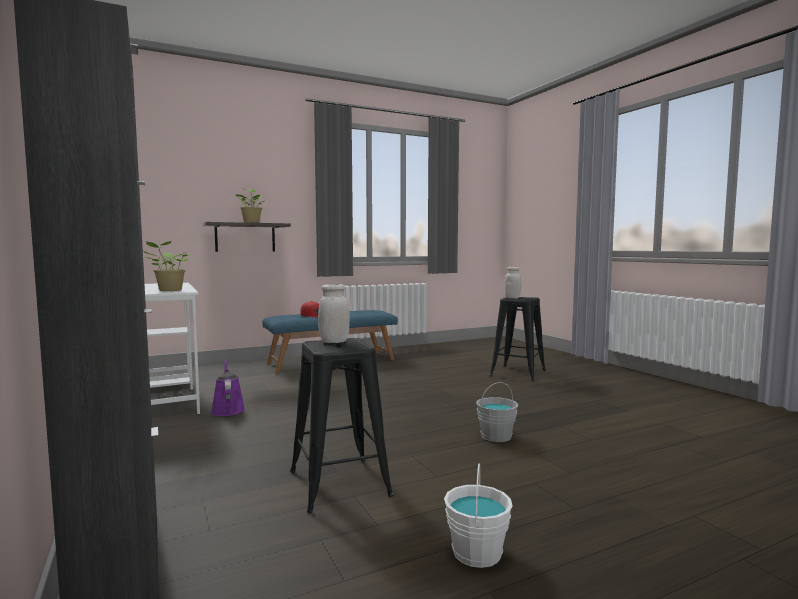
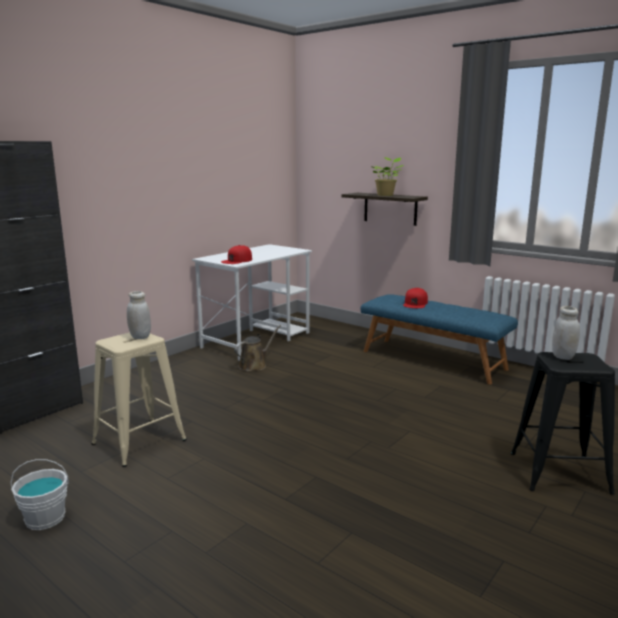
camera: 65 degrees right, 10 degrees up
potted plant [145,241,191,291] -> red cap [221,245,252,264]
purple watering can [210,359,245,416] -> brown watering can [234,325,281,371]
black stool [290,338,394,513] -> beige stool [92,332,187,467]
grey bucket [476,382,518,442] -> none

